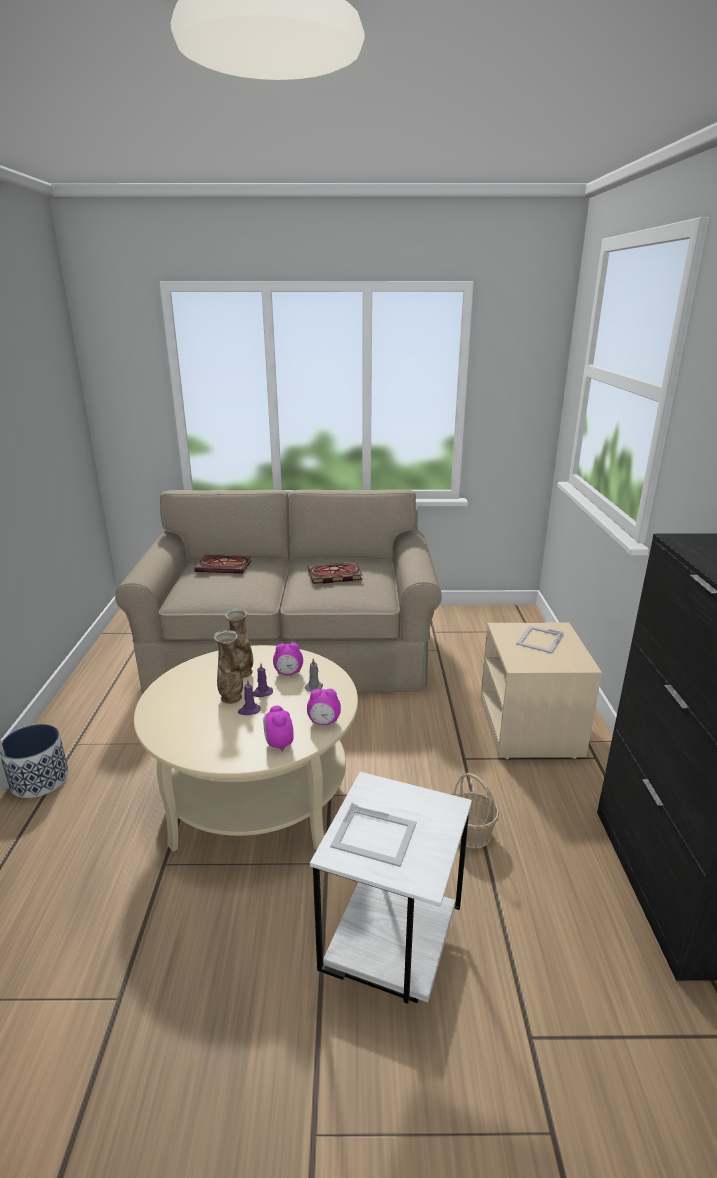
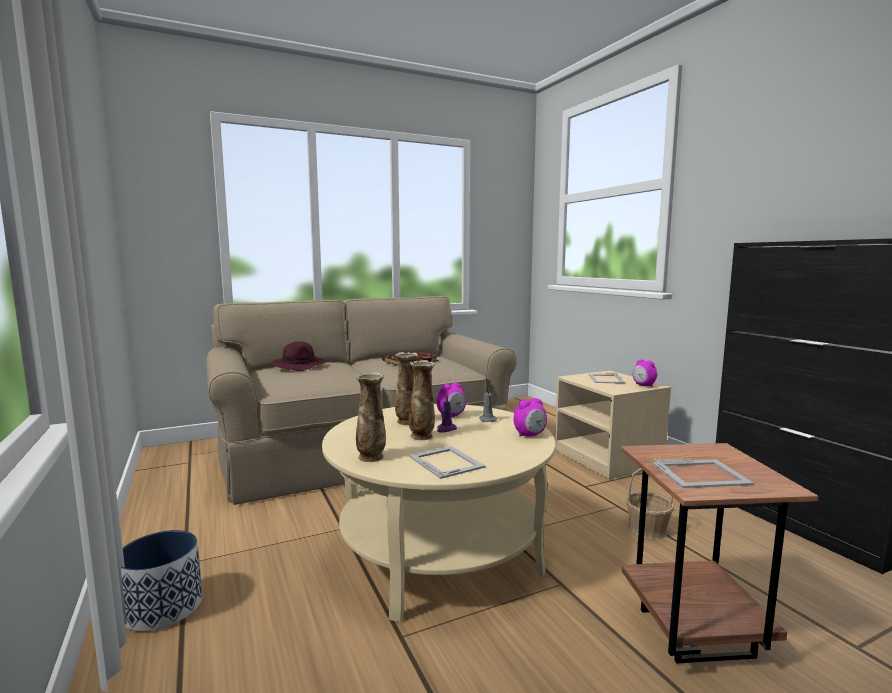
camera: 25 degrees left, 15 degrees down
book [194,555,251,574] -> purple hat [272,341,325,371]
purple candle [238,679,261,715] -> none
alarm clock [263,706,294,751] -> alarm clock moved to [633,359,657,387]
white side table [310,772,472,1004] -> brown side table [621,443,818,664]
none -> vase [356,372,386,462]
none -> picture frame [410,446,485,479]

